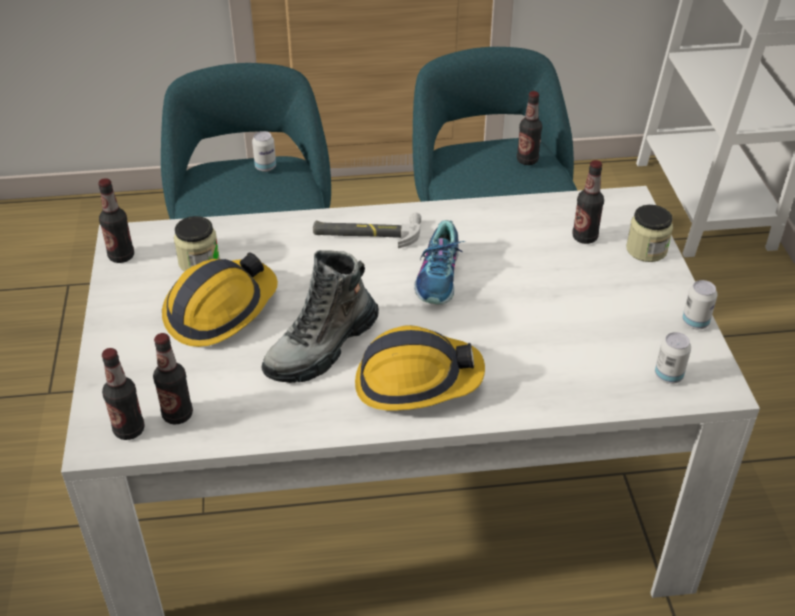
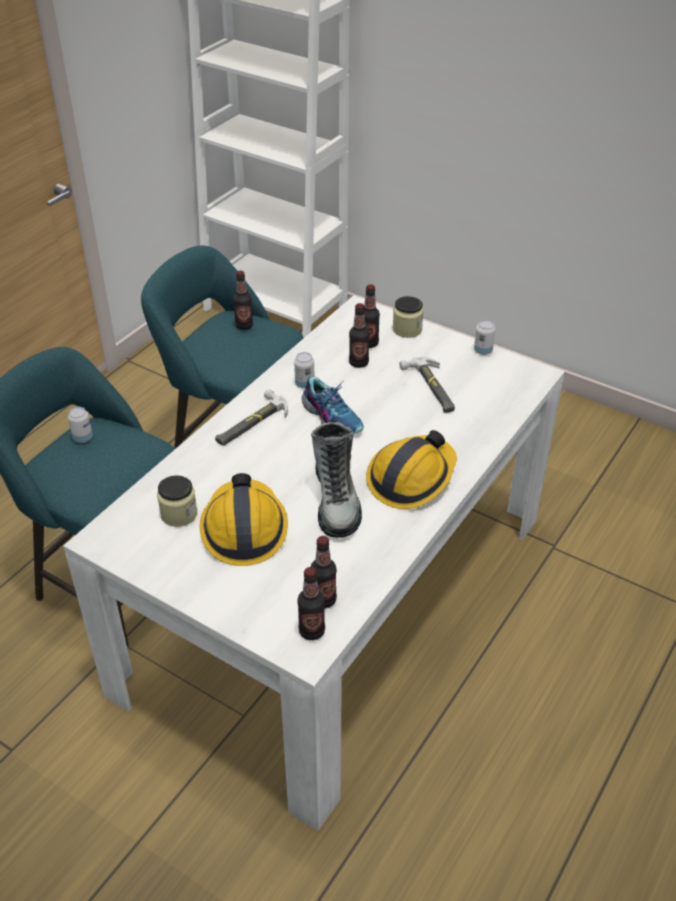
camera: 50 degrees left, 0 degrees up
bottle [98,178,134,263] -> bottle moved to [349,303,370,368]
can [655,332,691,384] -> can moved to [294,352,314,389]
none -> hammer [400,356,455,413]

